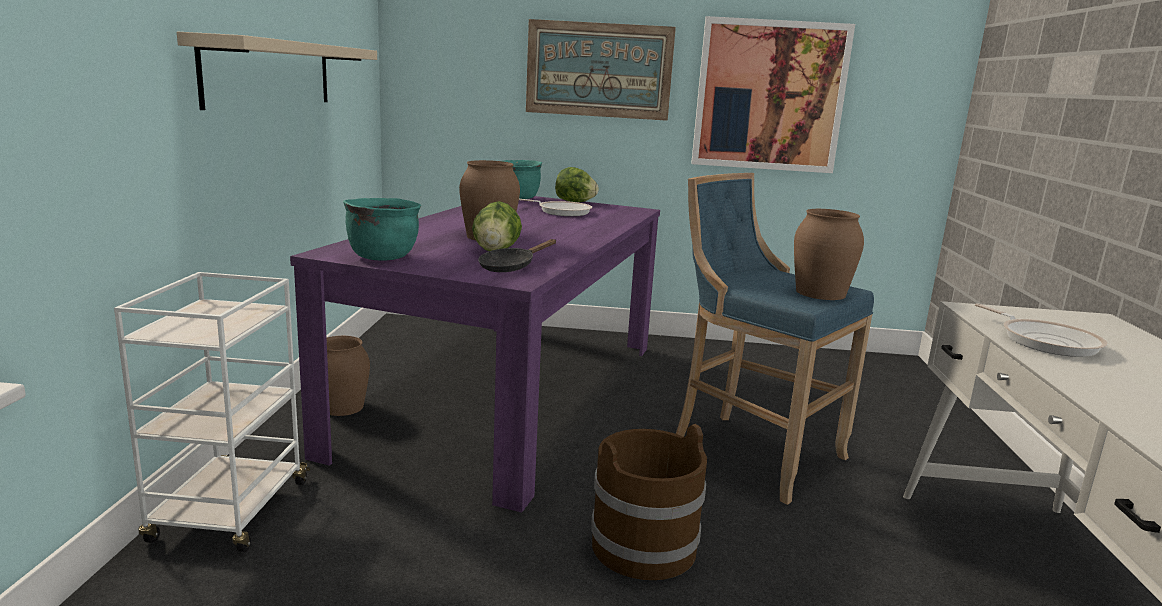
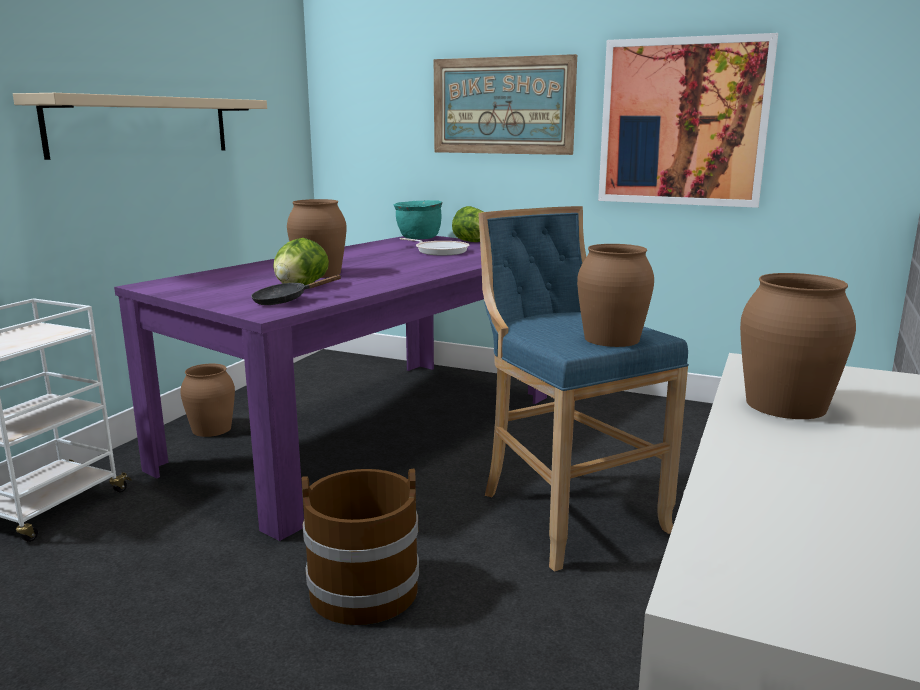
camera: 20 degrees right, 0 degrees up
turquoise cooking pot [343,198,421,261] -> none
frying pan [975,304,1108,357] -> brown vase [740,273,856,419]

